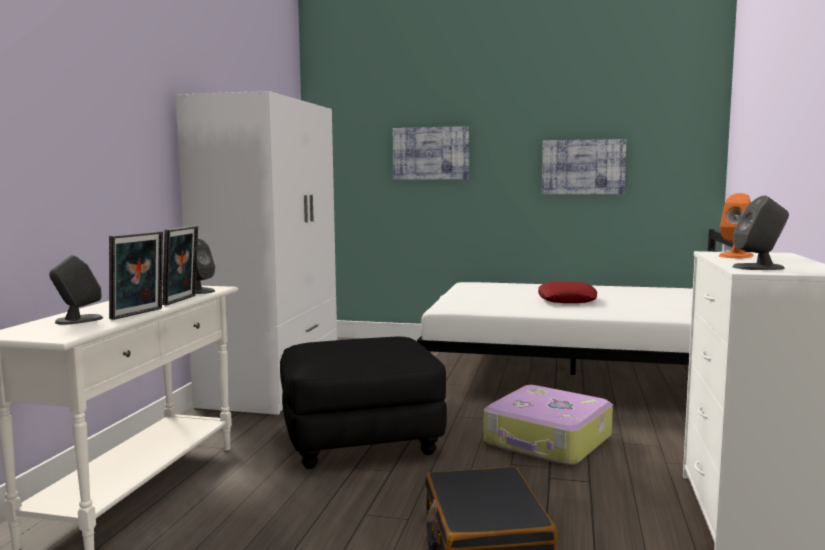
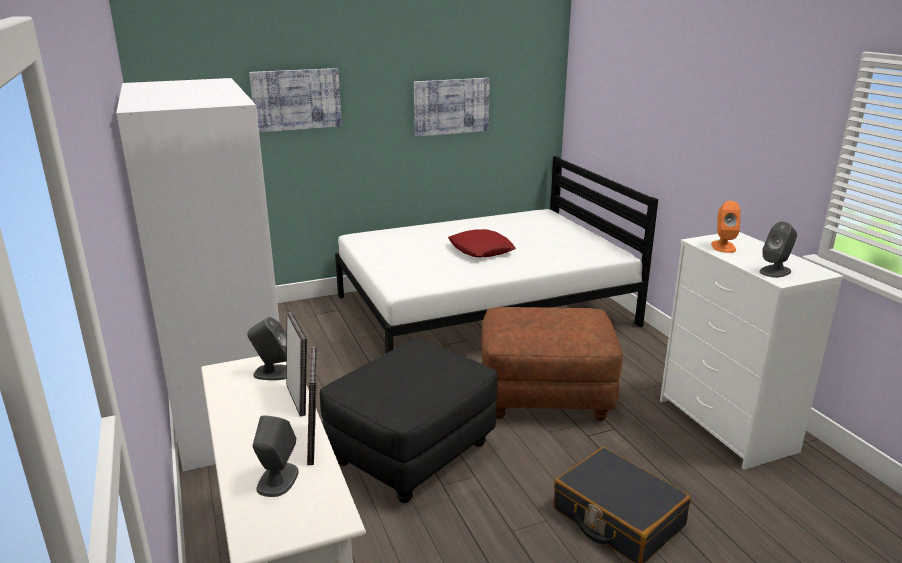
camera: 35 degrees left, 15 degrees up
suitcase [483,385,613,465] -> brown ottoman [481,307,623,421]

